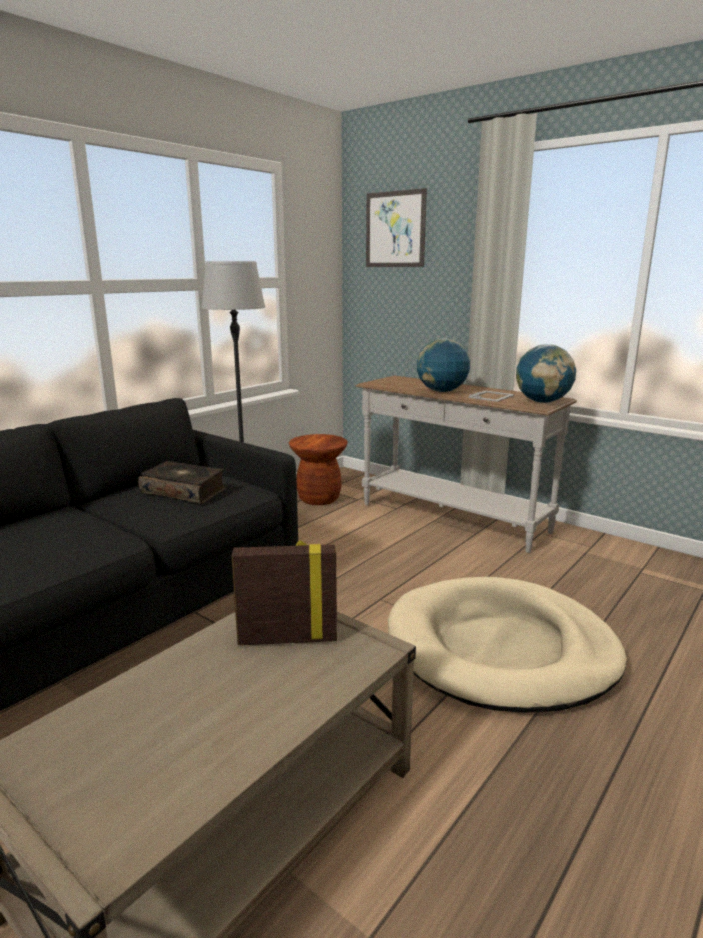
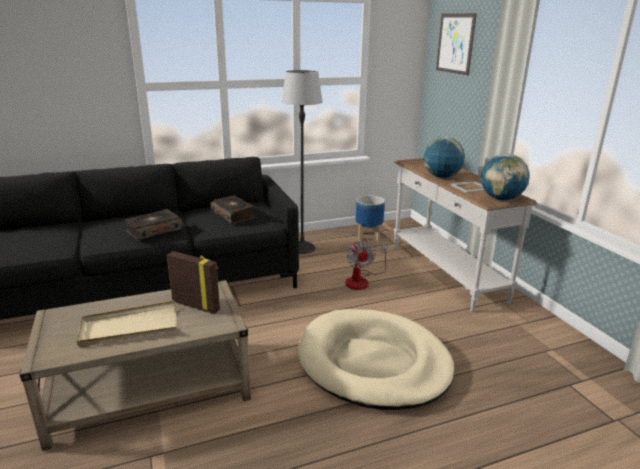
camera: 30 degrees right, 5 degrees up
brown stool [289,434,348,505] -> planter [355,195,385,241]
none -> beige tray [77,301,177,347]
none -> book [124,209,182,240]
none -> fan [346,240,387,290]

